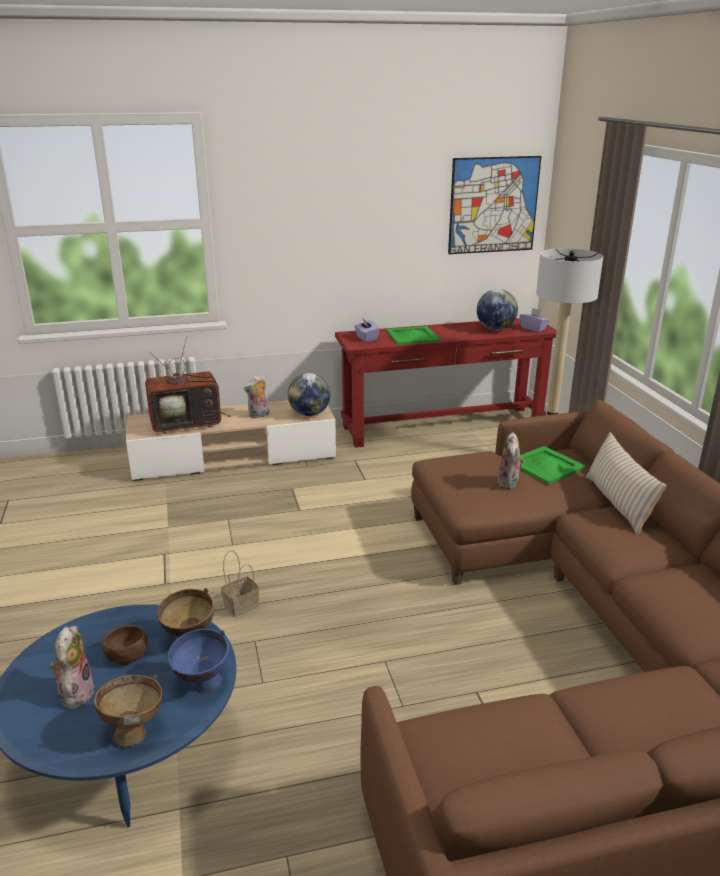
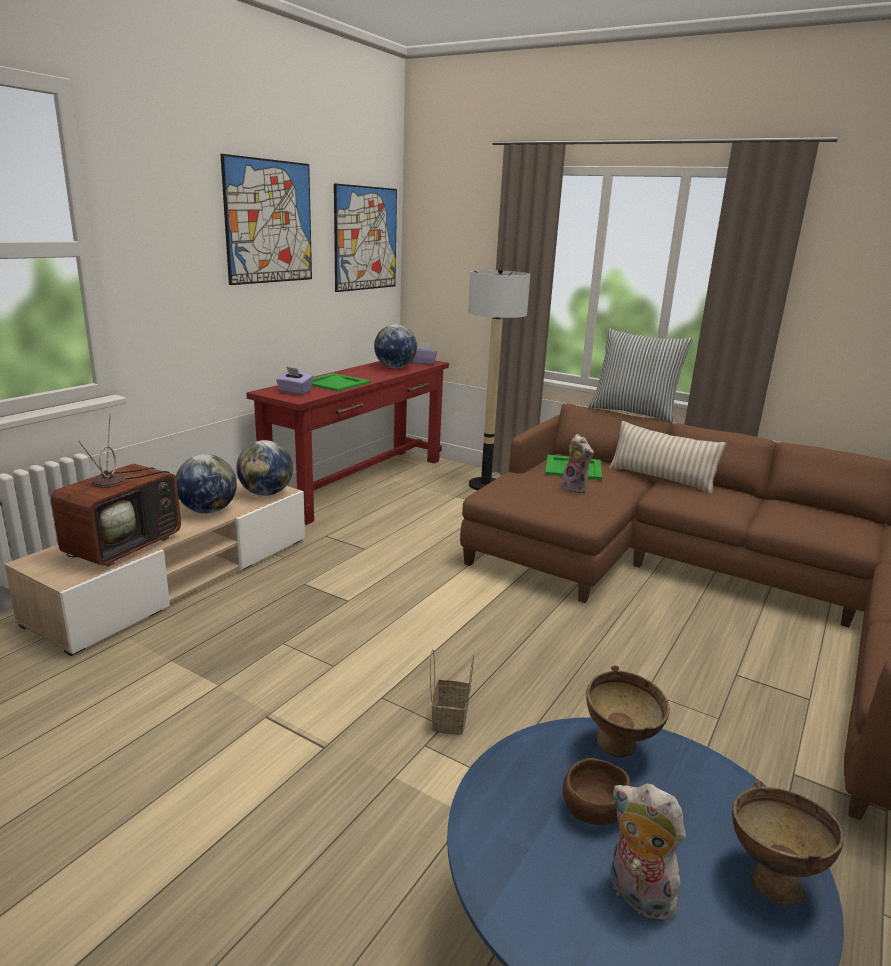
camera: 45 degrees left, 5 degrees down
blue bowl [167,629,229,694] -> none
plush toy [244,375,269,418] -> globe [176,454,237,514]
none -> picture [220,154,312,285]
none -> pillow [589,328,693,423]

